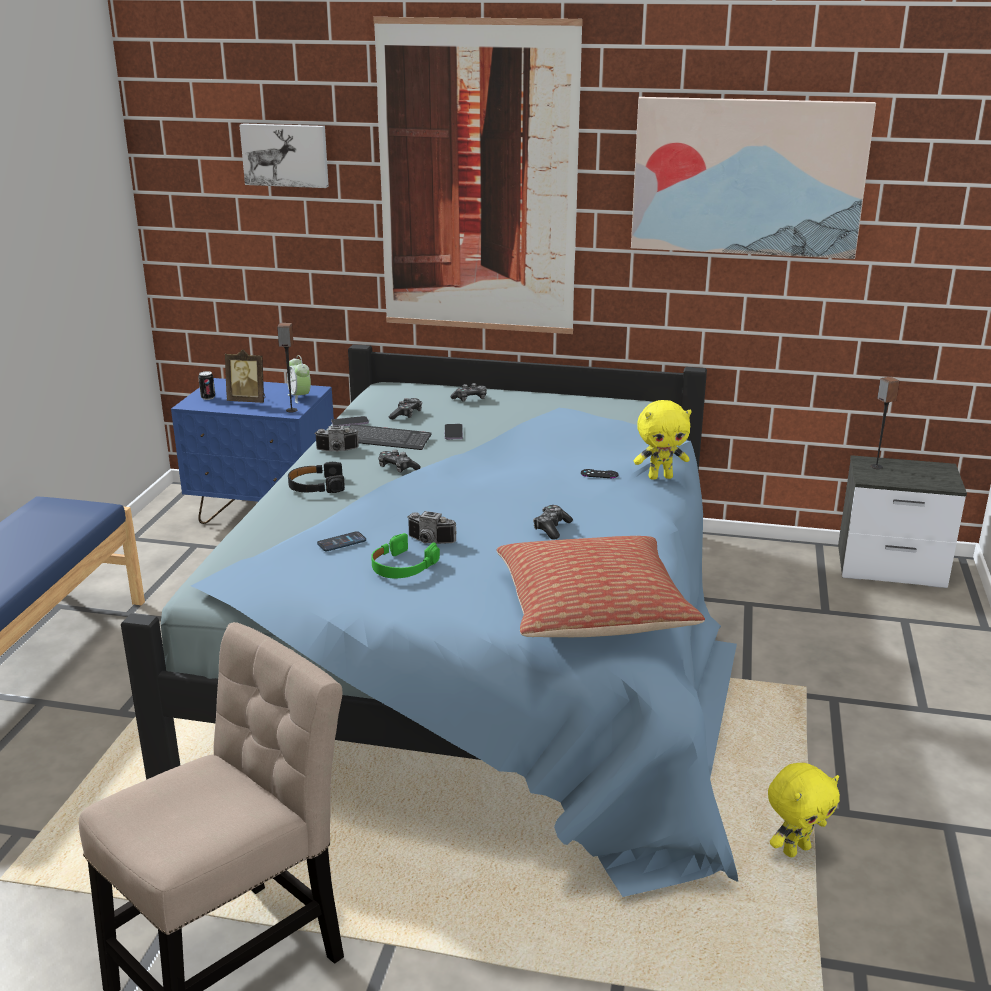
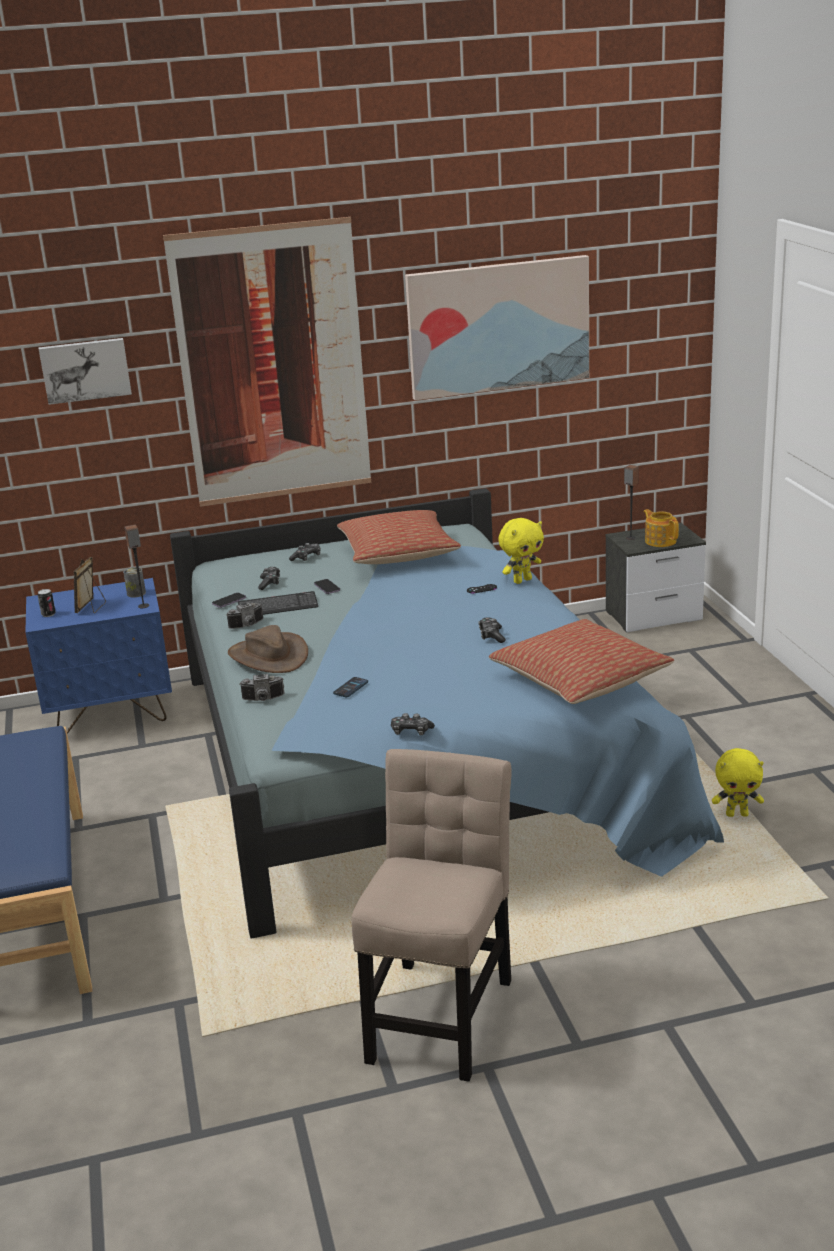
camera: 25 degrees left, 0 degrees up
picture frame [225,349,265,403] -> picture frame turned 120 degrees clockwise [74,557,106,613]
alarm clock [287,355,311,403] -> can [123,567,146,598]
black headphones [288,462,345,493] -> brown hat [228,625,308,673]
green headphones [371,533,440,578] -> none
game controller [378,449,421,472] -> game controller moved to [391,713,435,735]
camera [407,511,457,544] -> camera moved to [239,674,284,701]
yellow plush toy [768,763,840,857] -> yellow plush toy turned 60 degrees clockwise [712,748,764,817]
none -> pillow [337,510,461,564]
none -> teapot [643,509,679,547]

